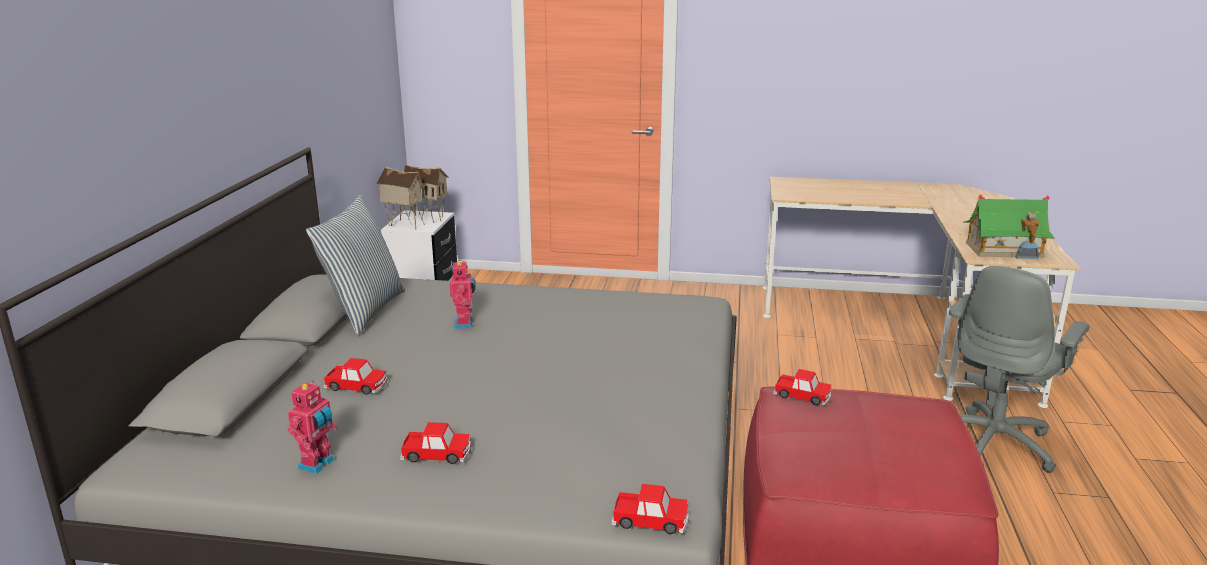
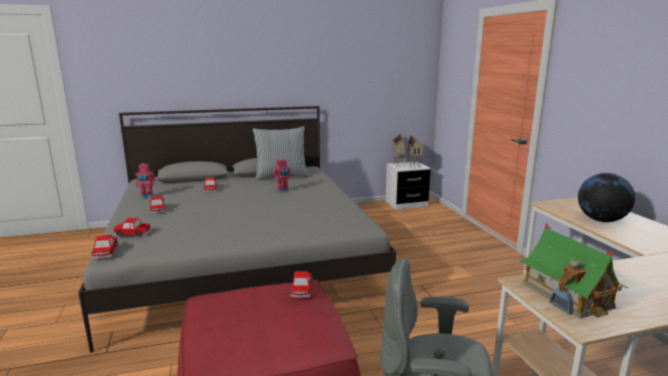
camera: 65 degrees right, 5 degrees down
none -> toy car [114,217,152,237]
none -> globe [578,173,635,222]

